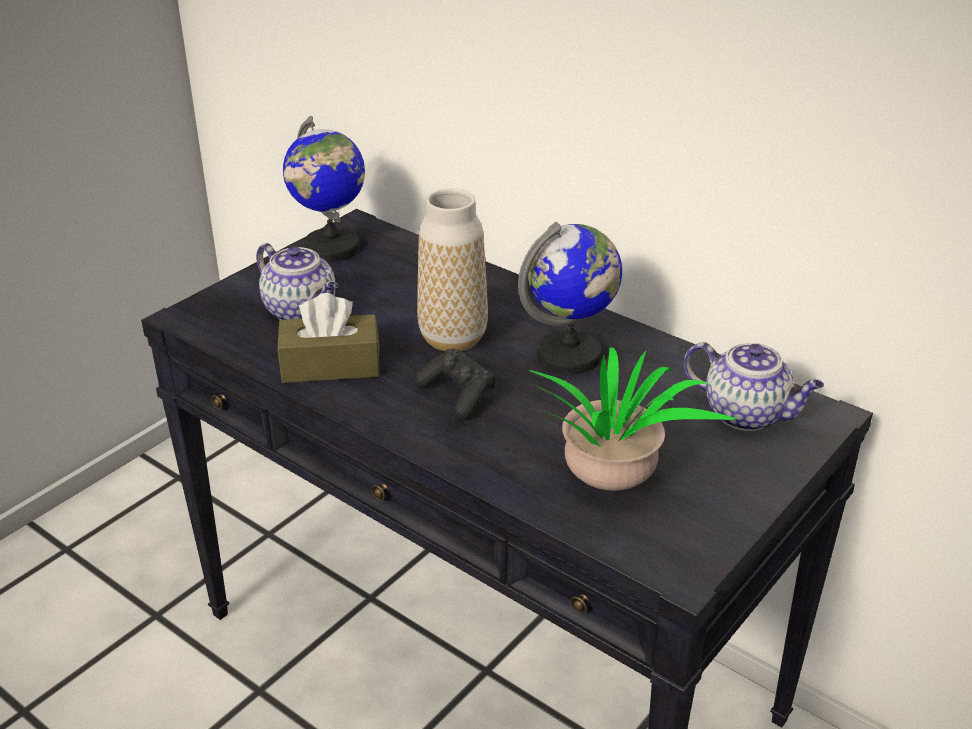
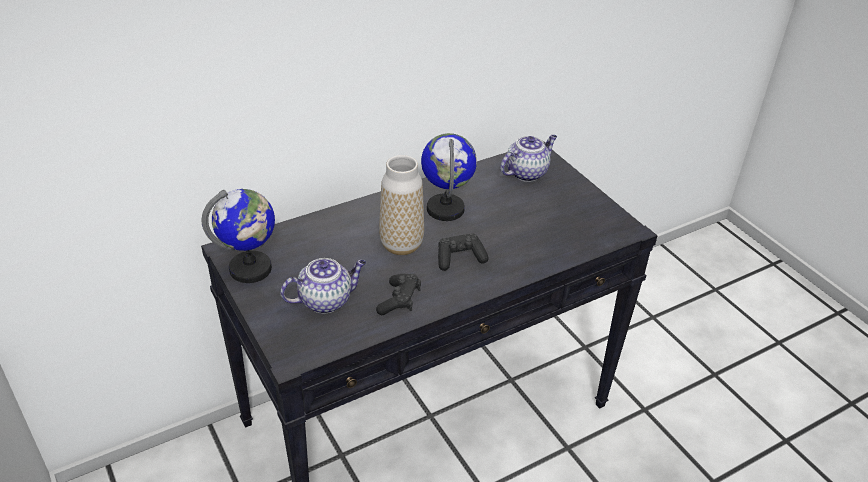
camera: 70 degrees left, 5 degrees up
brown tissue box [277,293,380,383] -> black game controller [376,274,421,315]
potted plant [521,347,737,491] -> none

